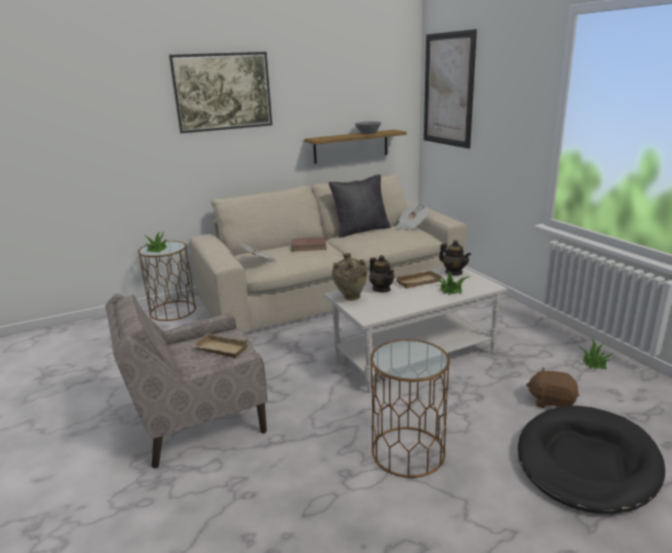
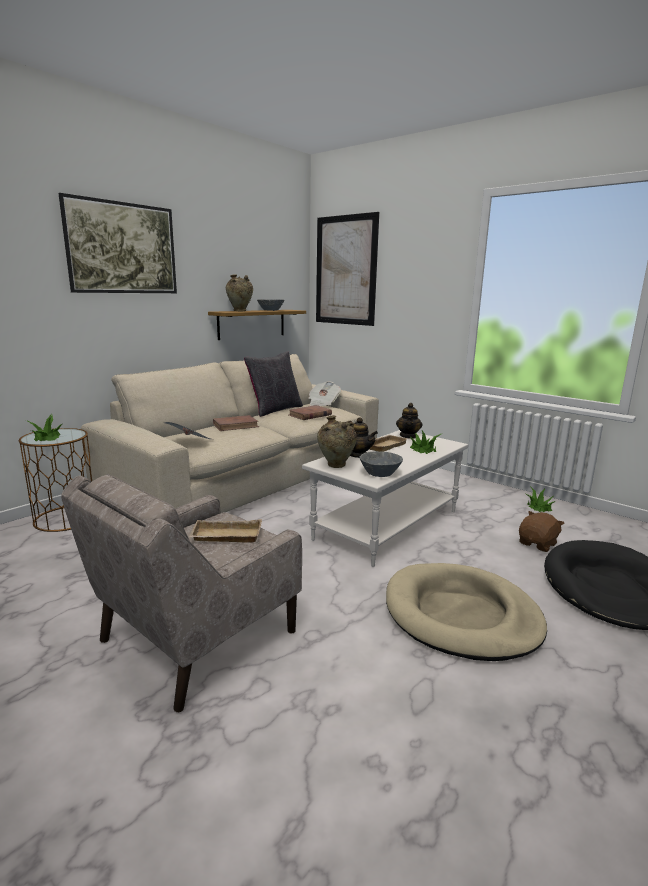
camera: 25 degrees left, 5 degrees down
brown side table [370,339,450,478] -> beige dog bed [386,563,547,661]
teapot [439,240,471,275] -> teapot turned 75 degrees clockwise [396,403,422,439]
brown plush toy [526,367,579,408] -> brown plush toy turned 135 degrees clockwise [519,511,565,552]
none -> beige vase [226,274,253,311]
none -> brown book [288,405,332,420]
none -> grey bowl [359,451,403,477]

